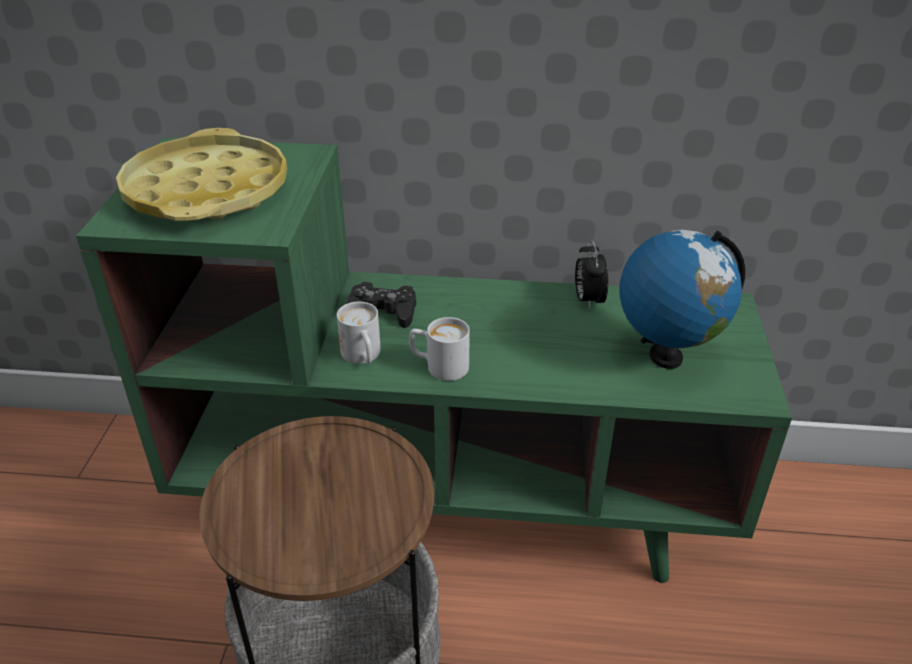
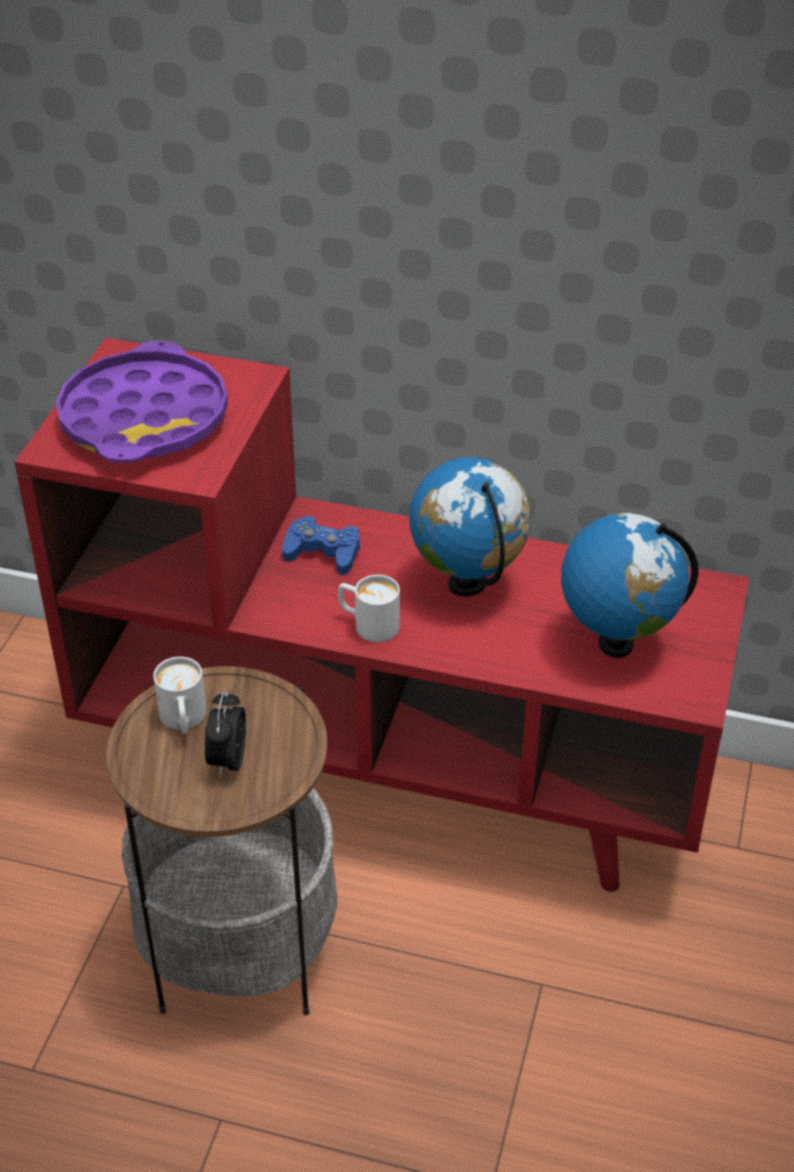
camera: 10 degrees right, 5 degrees up
green tv stand [76,137,792,583] -> red tv stand [14,337,749,892]
yellow tray [116,128,287,221] -> purple tray [56,341,228,463]
white mug [337,302,381,364] -> white mug moved to [153,657,206,734]
black game controller [347,282,416,328] -> blue game controller [282,516,360,575]
alarm clock [575,240,608,311] -> alarm clock moved to [205,692,246,777]
none -> globe [409,457,531,596]

